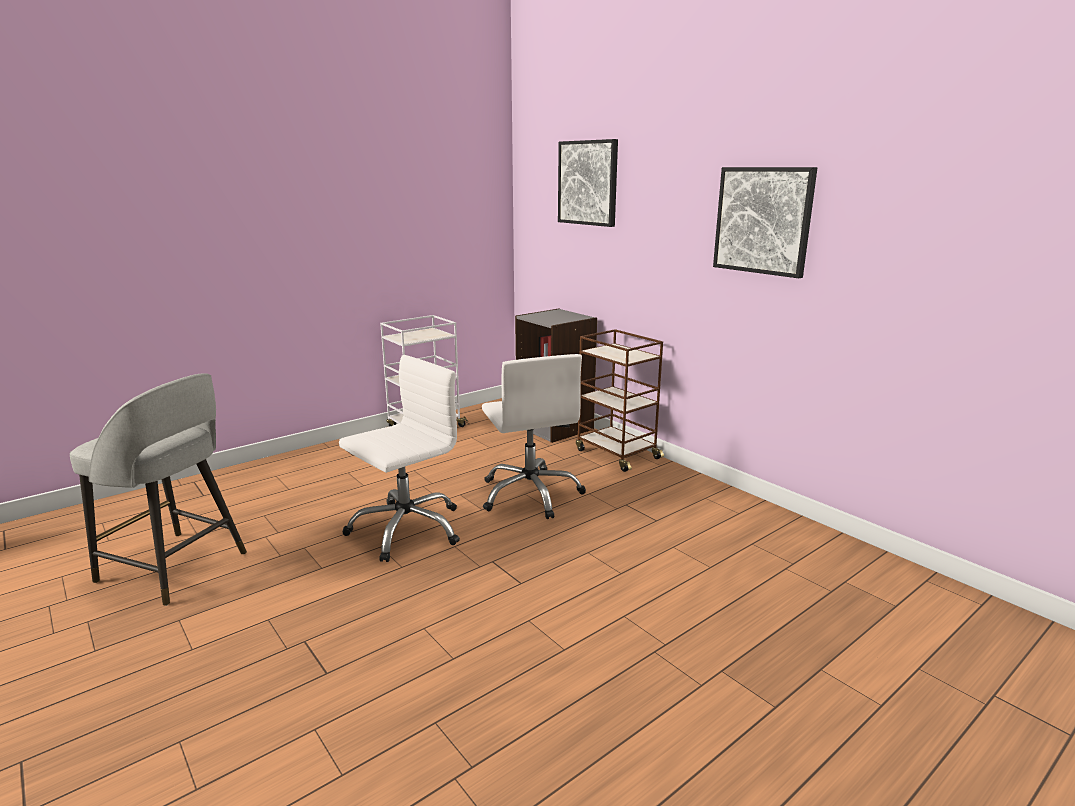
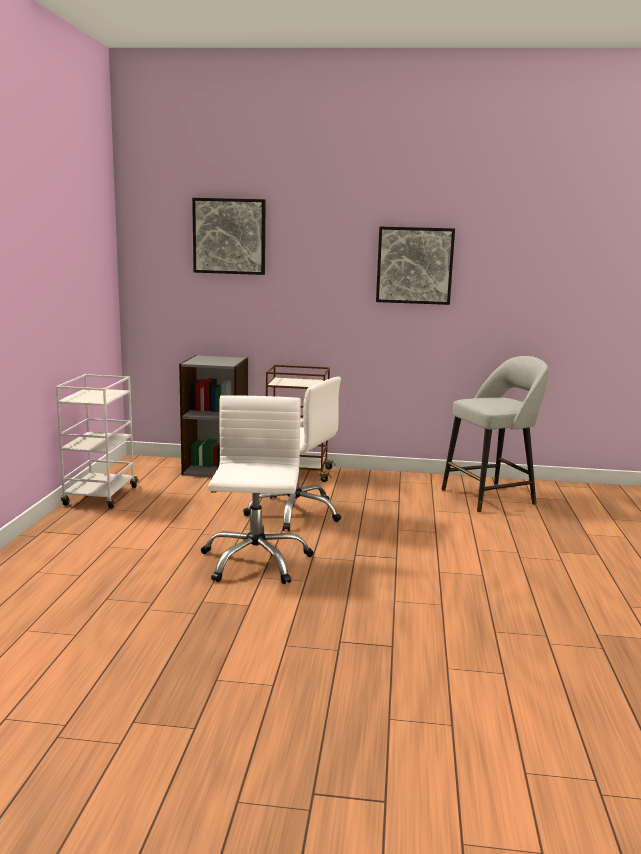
camera: 45 degrees left, 5 degrees down
grey stool [70,373,247,606] -> grey stool moved to [441,356,548,512]

